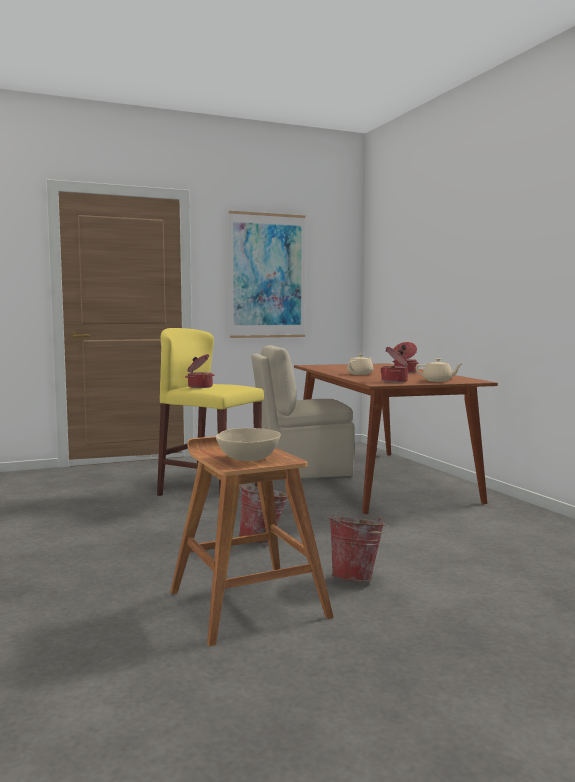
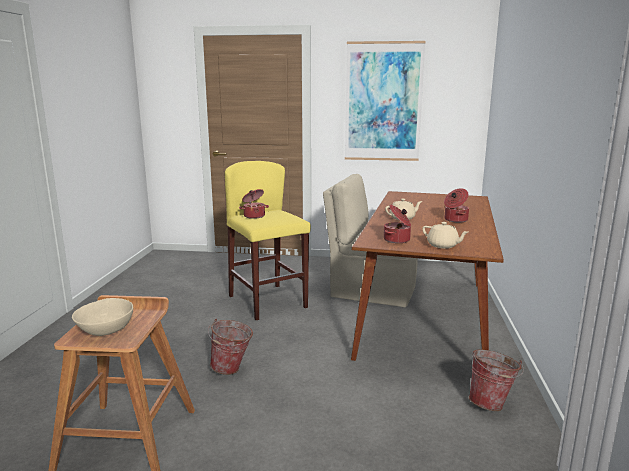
camera: 30 degrees right, 10 degrees up
bucket [329,515,388,582] -> bucket moved to [469,350,524,411]

